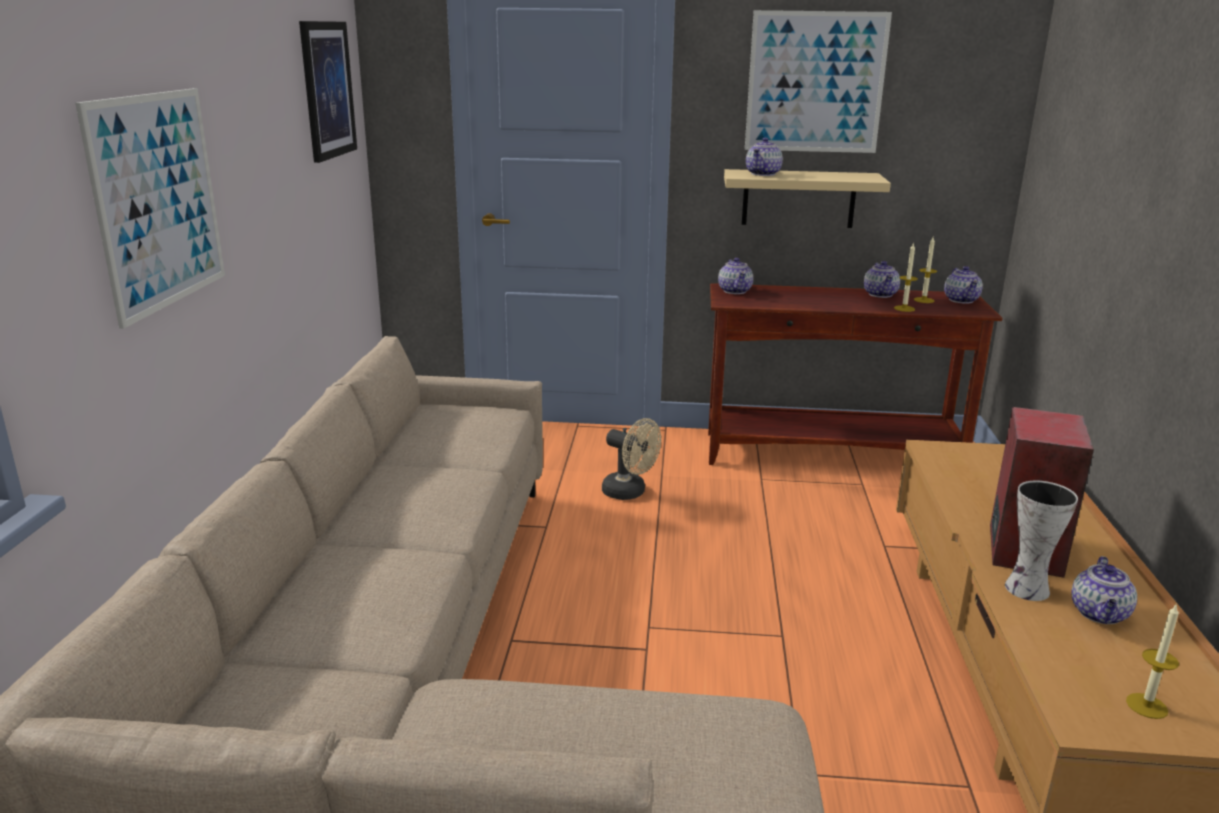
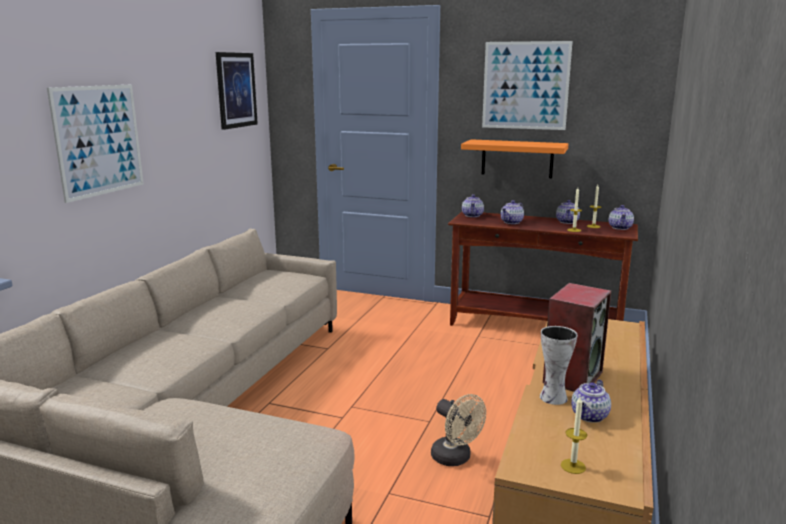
camera: 15 degrees right, 5 degrees down
beige fan [602,418,661,500] -> beige fan moved to [431,394,486,466]
beige shelf [724,169,891,228] -> orange shelf [461,139,569,178]
teapot [746,138,783,176] -> teapot moved to [501,200,524,224]

